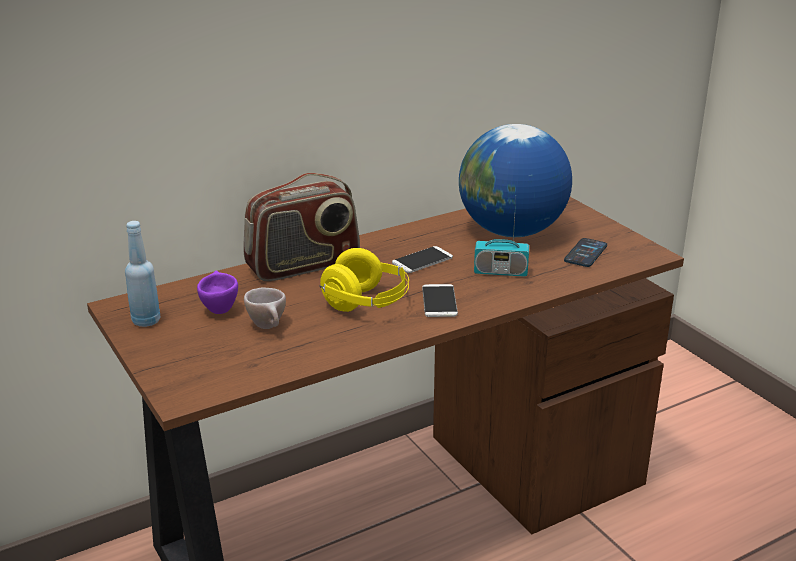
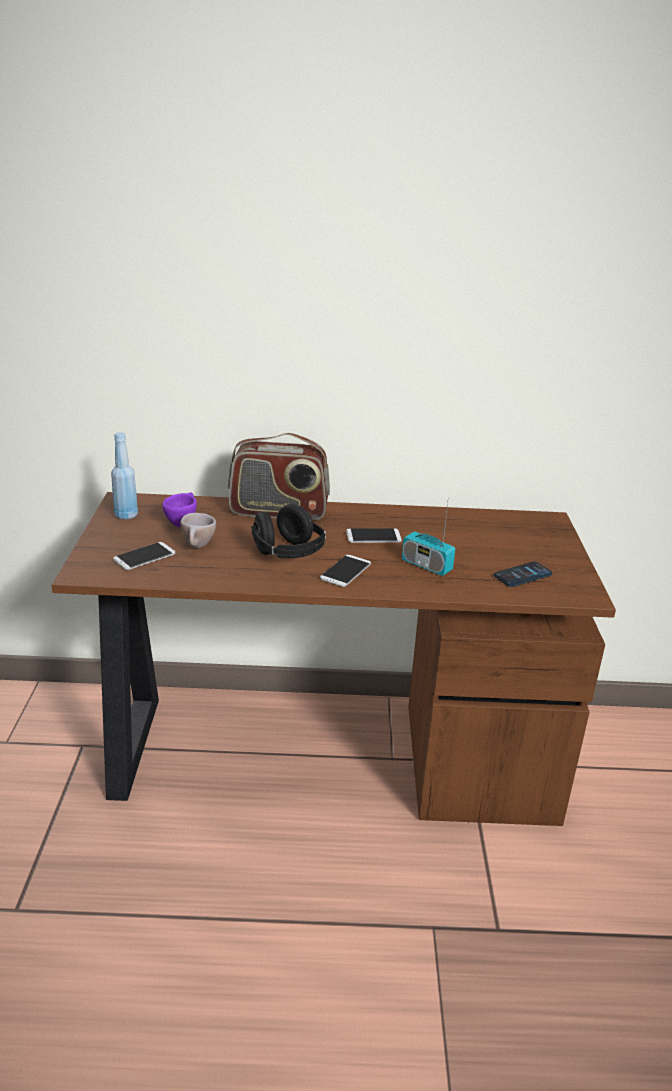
camera: 30 degrees right, 0 degrees up
yellow headphones [319,248,409,312] -> black headphones [251,504,326,558]
globe [459,124,572,237] -> none
none -> phone [113,542,175,570]

